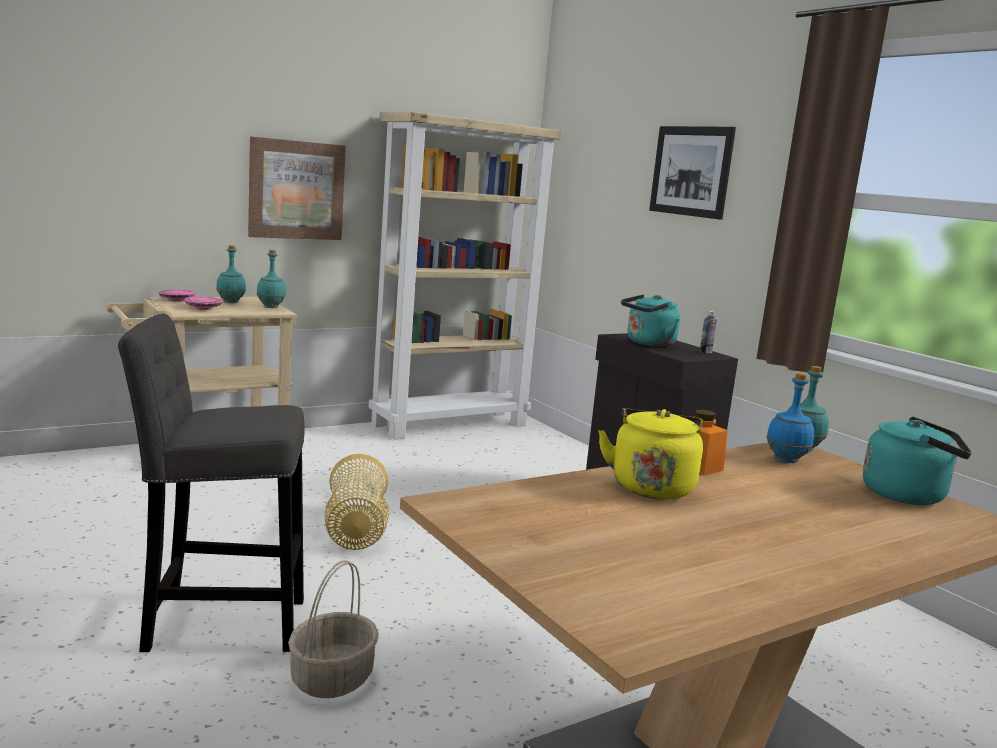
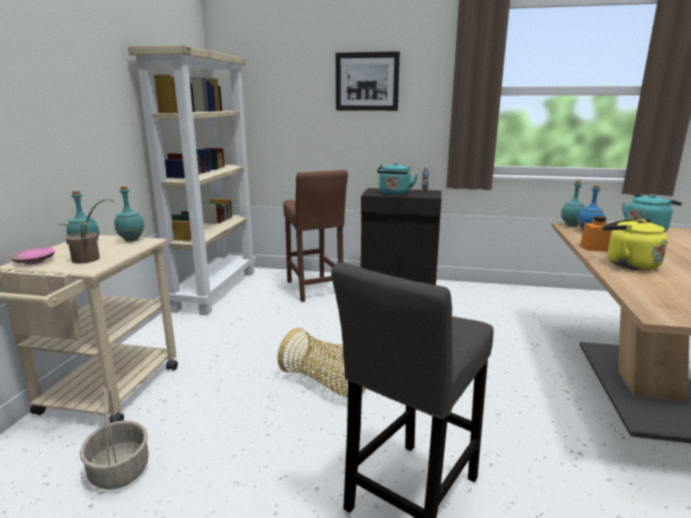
camera: 45 degrees left, 5 degrees up
pink plate [185,297,223,310] -> potted plant [57,199,114,264]
picture [248,137,346,240] -> none
basket [288,560,379,698] -> basket moved to [80,389,149,489]
none -> brown stool [283,170,348,302]

